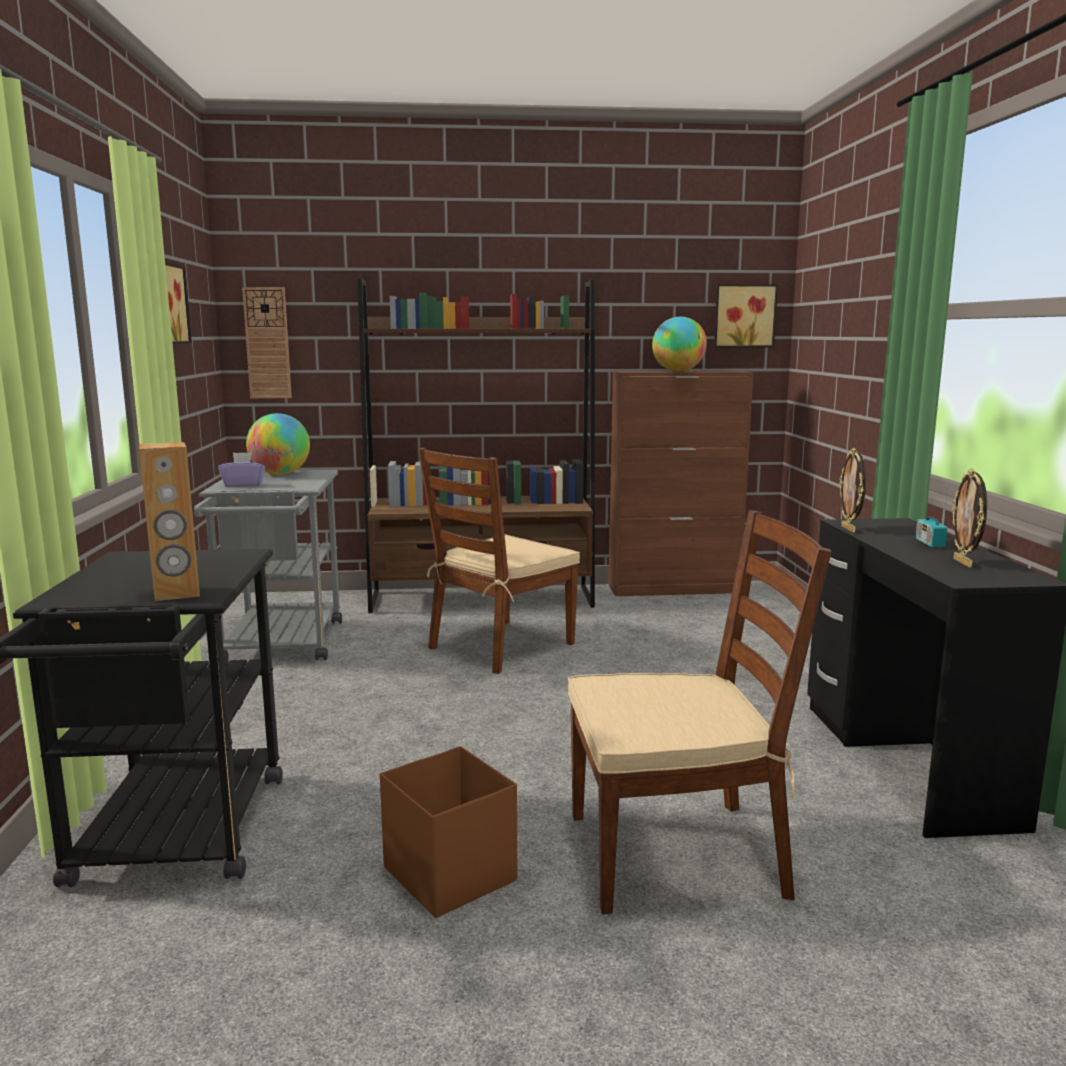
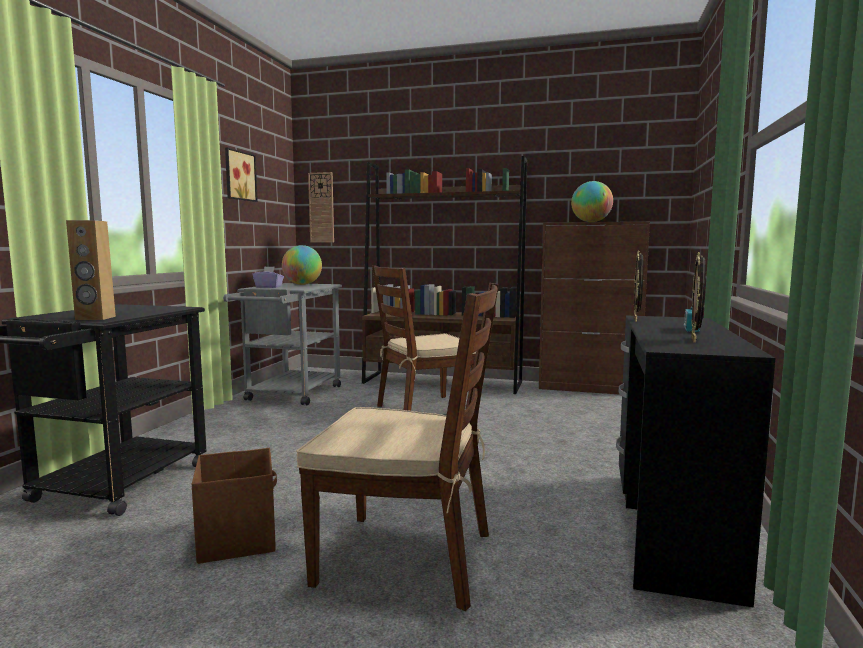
camera: 20 degrees right, 5 degrees down
picture [714,284,778,347] -> none

